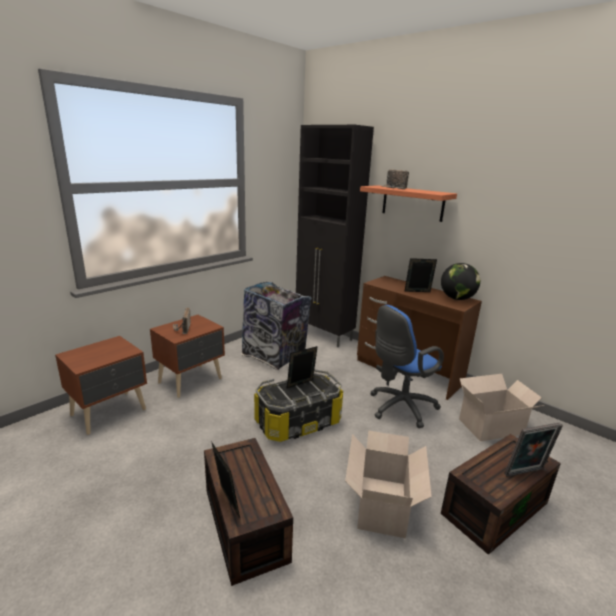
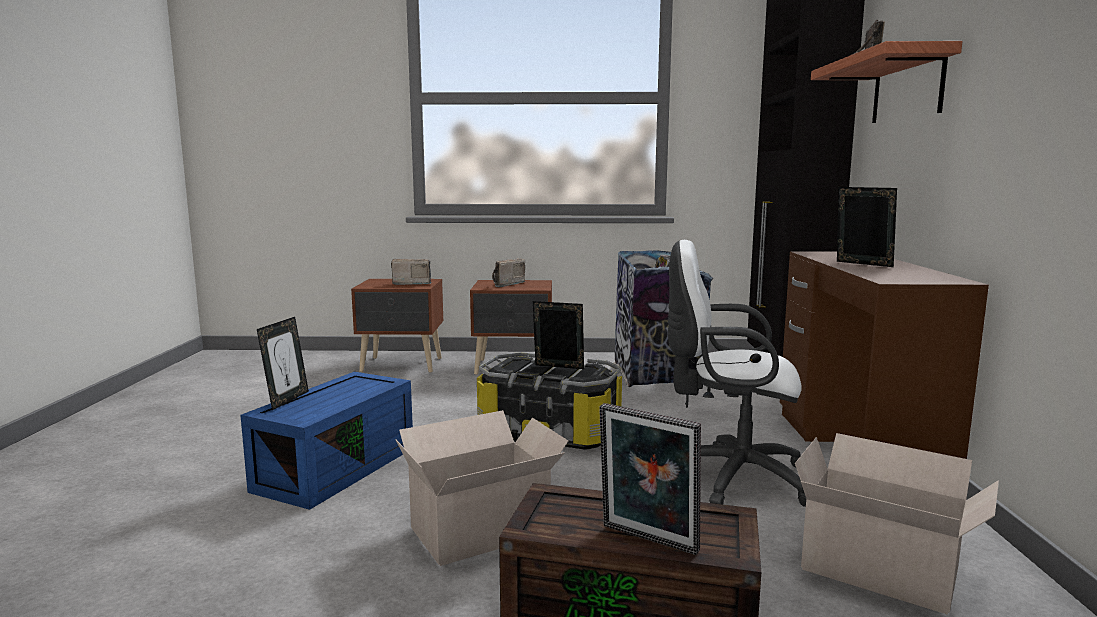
camera: 50 degrees right, 10 degrees down
brown storage box [204,438,293,586] -> blue storage box [240,372,413,510]
blue office chair [370,305,444,428] -> white office chair [668,240,806,507]
globe [441,263,480,300] -> none
none -> radio [391,259,432,285]

